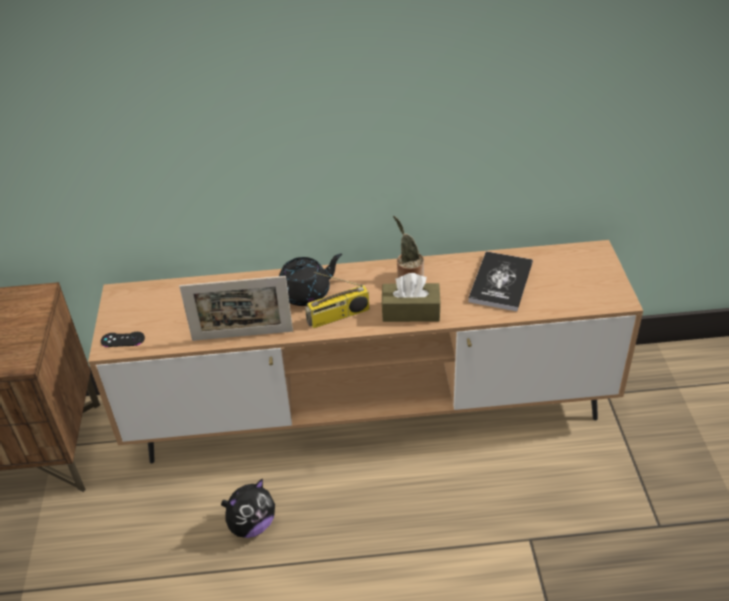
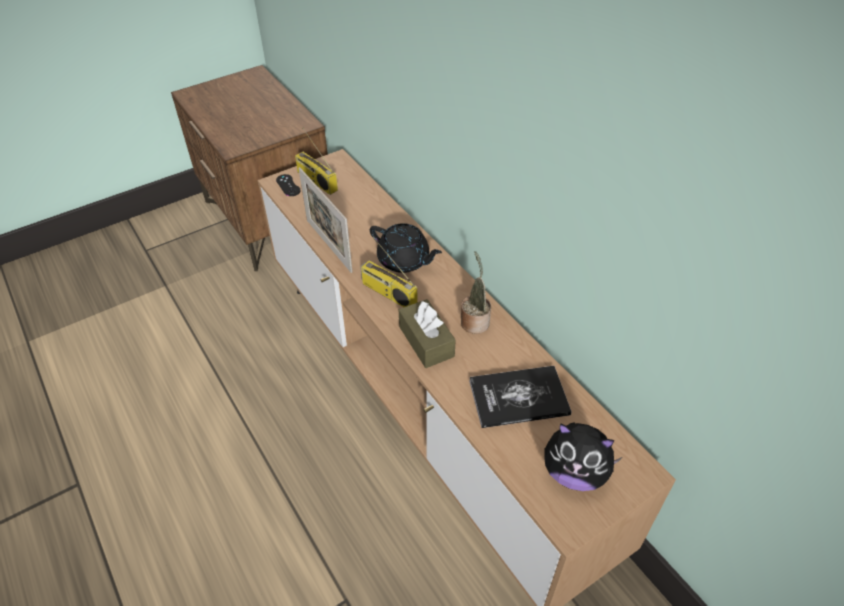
camera: 60 degrees right, 5 degrees up
plush toy [221,478,275,538] -> plush toy moved to [544,422,622,491]
none -> radio [295,128,338,195]

